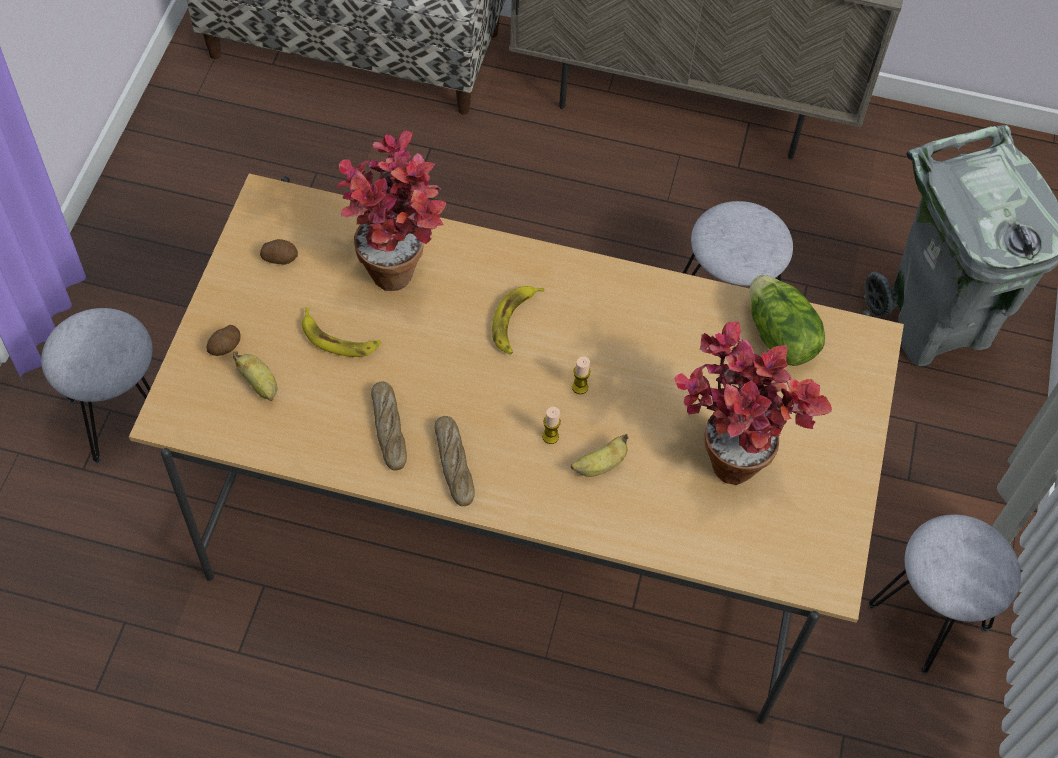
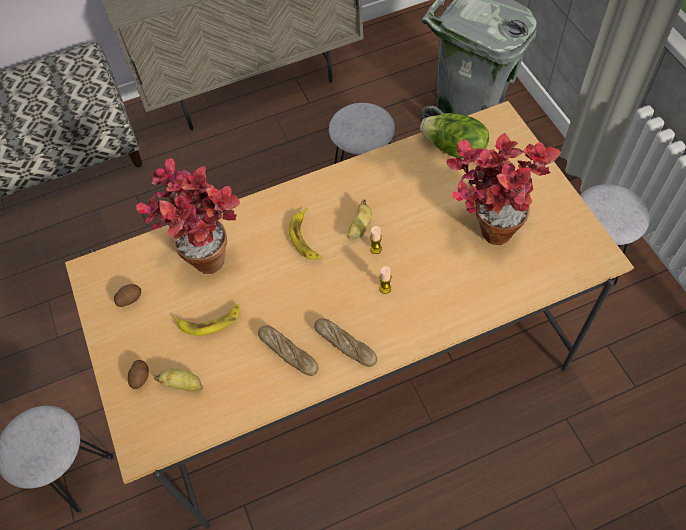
camera: 30 degrees left, 0 degrees up
banana [571,434,628,477] -> banana moved to [347,199,372,239]

